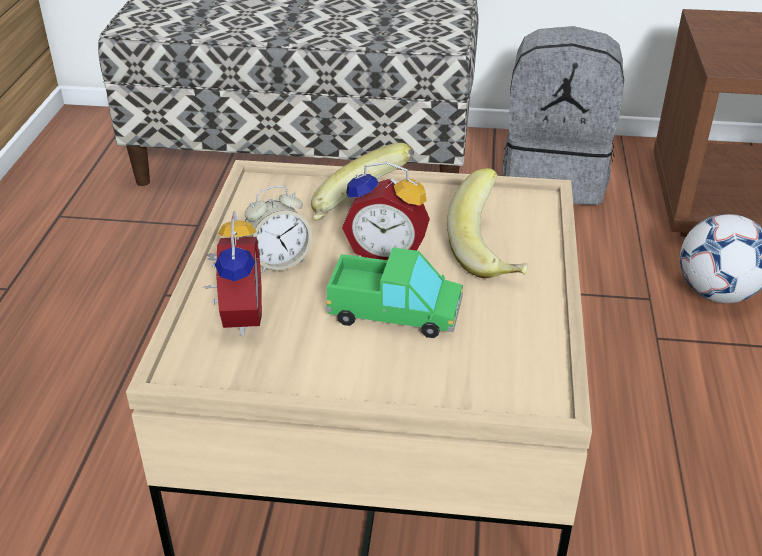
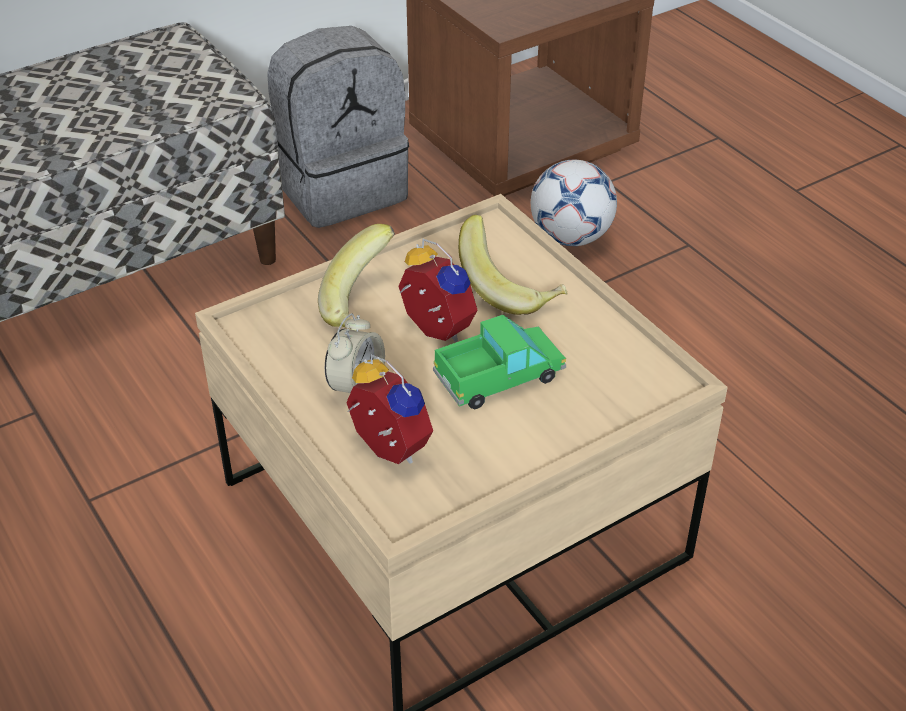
camera: 40 degrees left, 5 degrees up
alarm clock [342,162,430,260] -> alarm clock turned 105 degrees counterclockwise [398,239,477,342]

